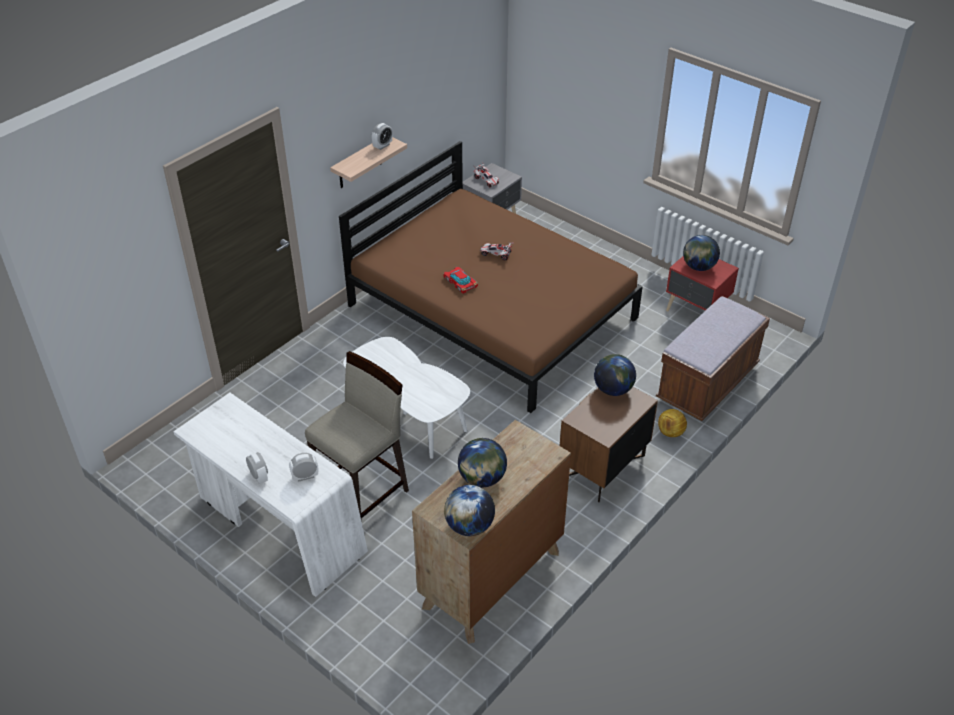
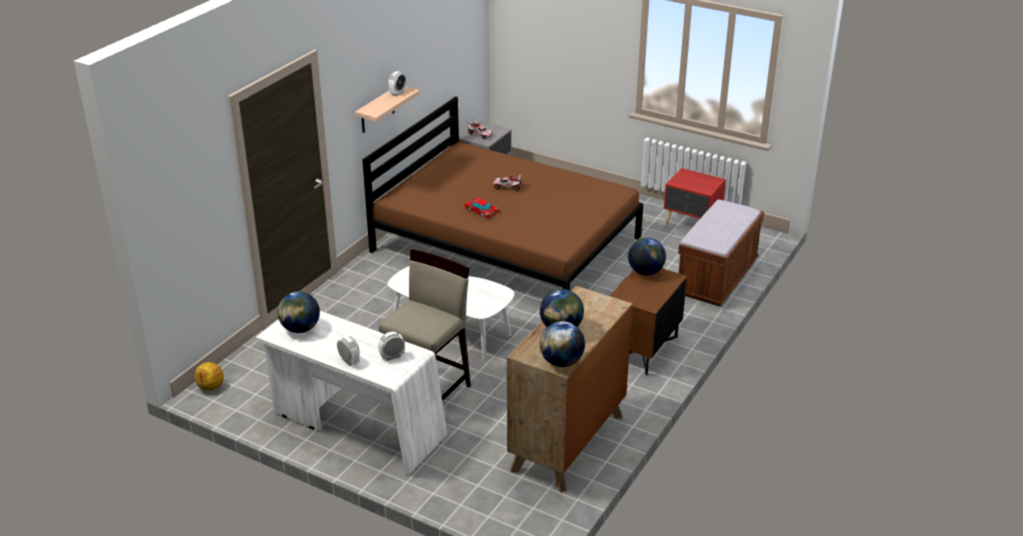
camera: 10 degrees left, 10 degrees down
football [658,409,687,437] -> football moved to [195,362,224,390]
globe [683,235,720,271] -> globe moved to [278,291,320,333]

